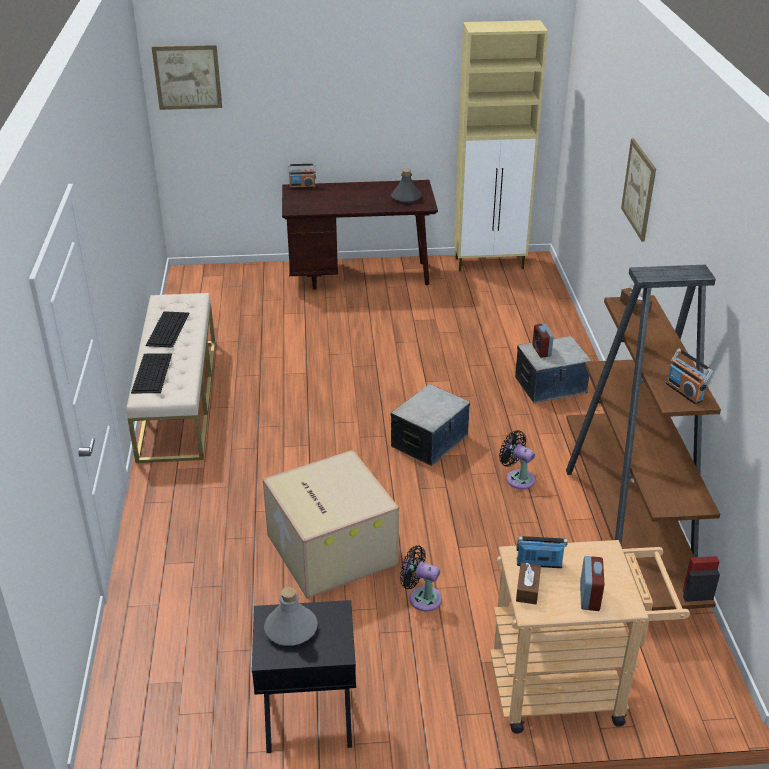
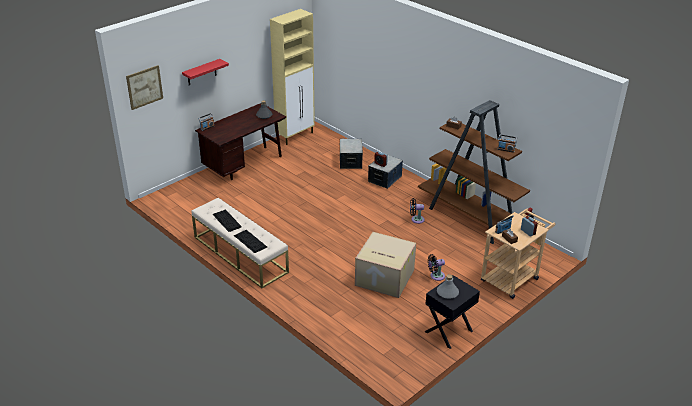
camera: 40 degrees left, 0 degrees up
storage box [391,384,470,466] -> storage box moved to [340,139,363,169]
picture [621,139,656,242] -> none
none -> red shelf [182,59,229,85]

